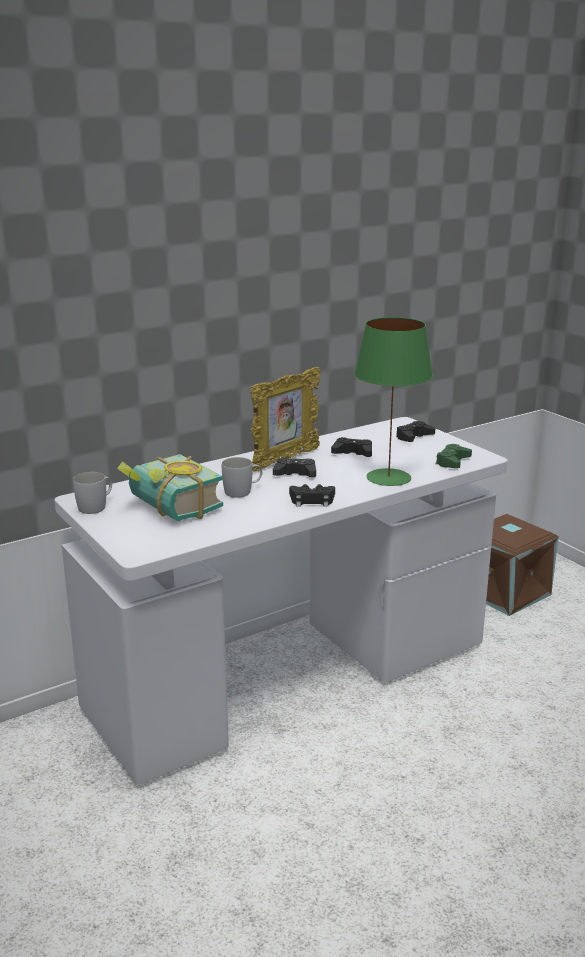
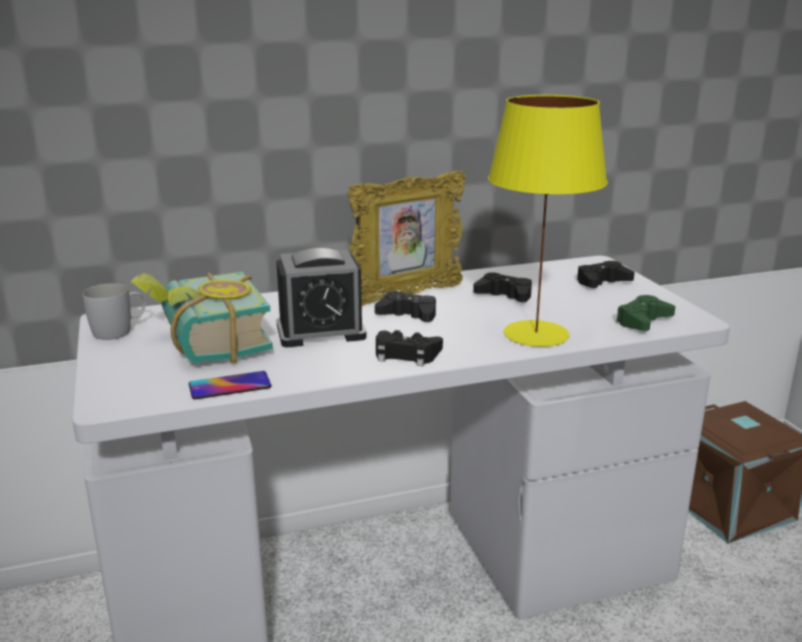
camera: 15 degrees right, 0 degrees up
white mug [222,457,262,498] -> alarm clock [276,248,367,347]
green table lamp [354,317,433,486] -> yellow table lamp [488,95,608,347]
none -> phone [189,371,272,399]

